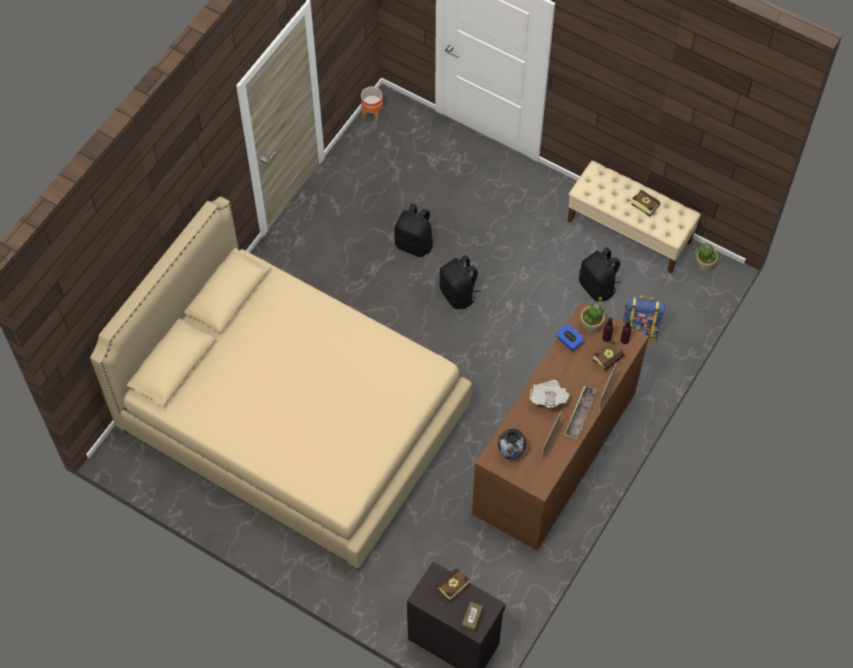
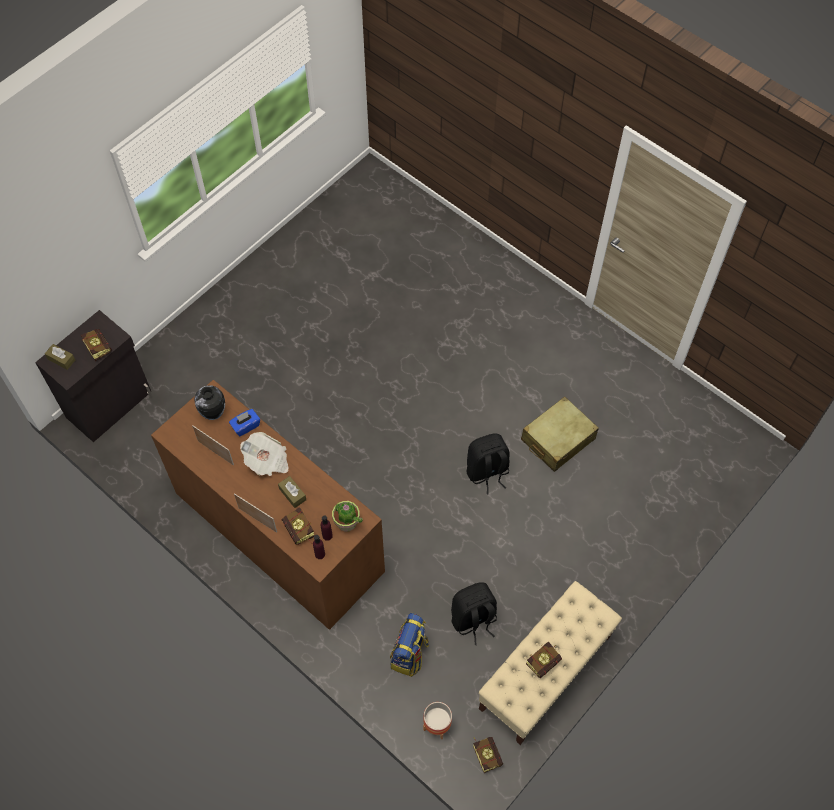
camera: 100 degrees right, 0 degrees up
beige bed [90,196,472,569] -> none
planter [361,86,383,121] -> planter moved to [423,702,452,739]
black backpack [394,204,433,257] -> beige suitcase [521,396,599,472]
blue tissue box [556,324,584,351] -> blue tissue box moved to [229,409,260,436]
tray [564,386,597,439] -> none
potted plant [692,243,718,271] -> book [473,737,503,773]
none -> brown tissue box [278,476,306,508]

